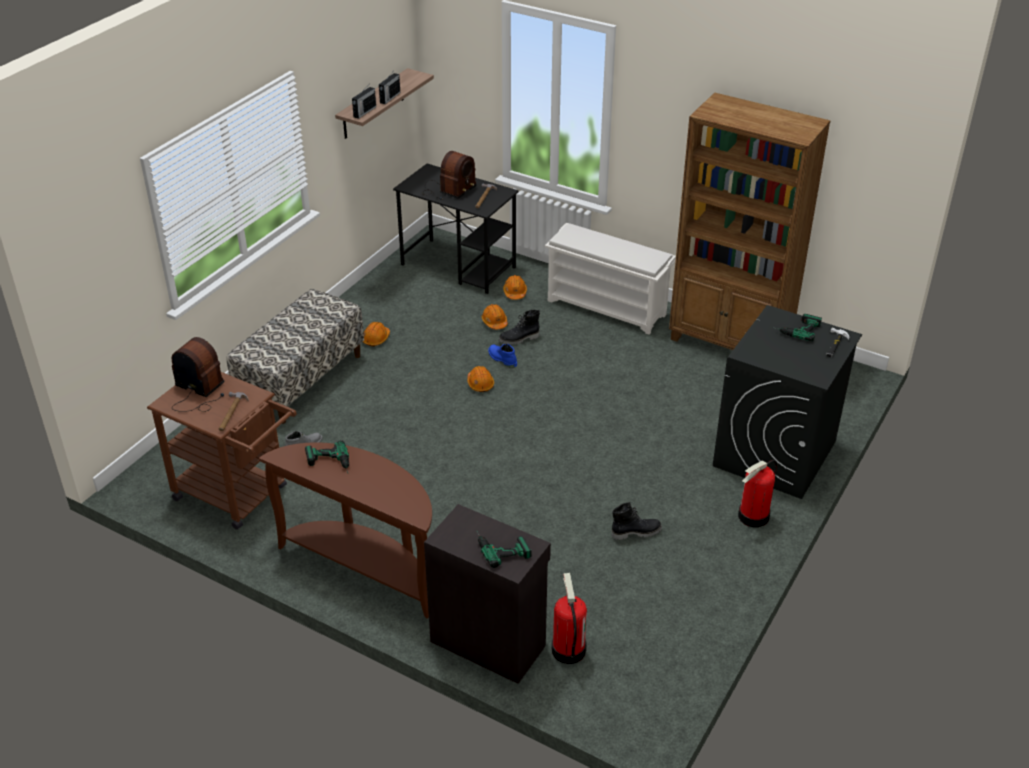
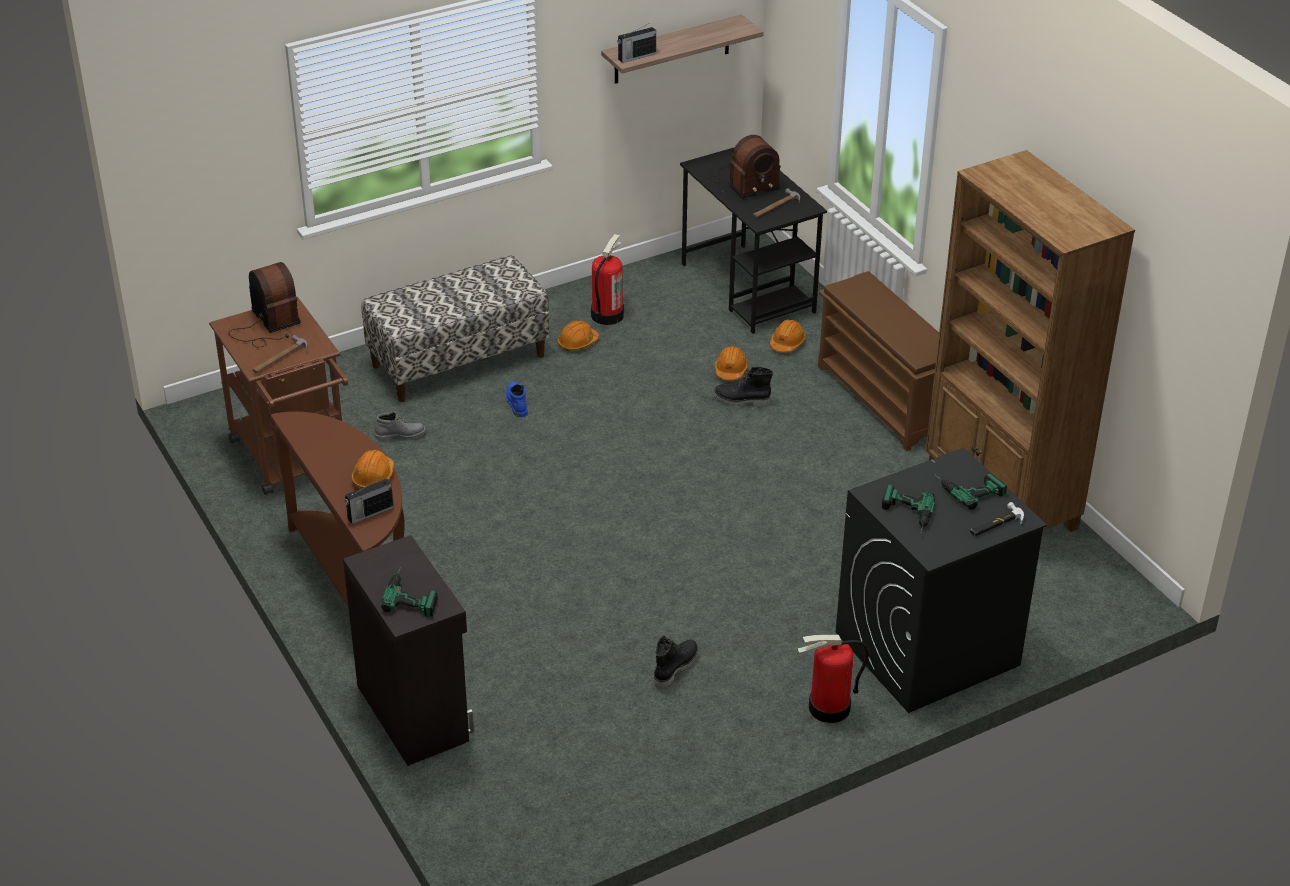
camera: 30 degrees right, 0 degrees up
power drill [305,440,349,473] -> power drill moved to [882,485,935,532]
radio [379,72,400,104] -> radio moved to [345,477,394,524]
orange hard hat [467,366,494,392] -> orange hard hat moved to [352,450,394,488]
blue boot [488,344,517,368] -> blue boot moved to [506,381,528,417]
white shoe rack [545,223,676,335] -> brown shoe rack [818,271,939,451]
fire extinguisher [552,573,587,664] -> fire extinguisher moved to [591,234,624,325]
black boot [611,502,662,540] -> black boot turned 75 degrees counterclockwise [654,635,699,689]

